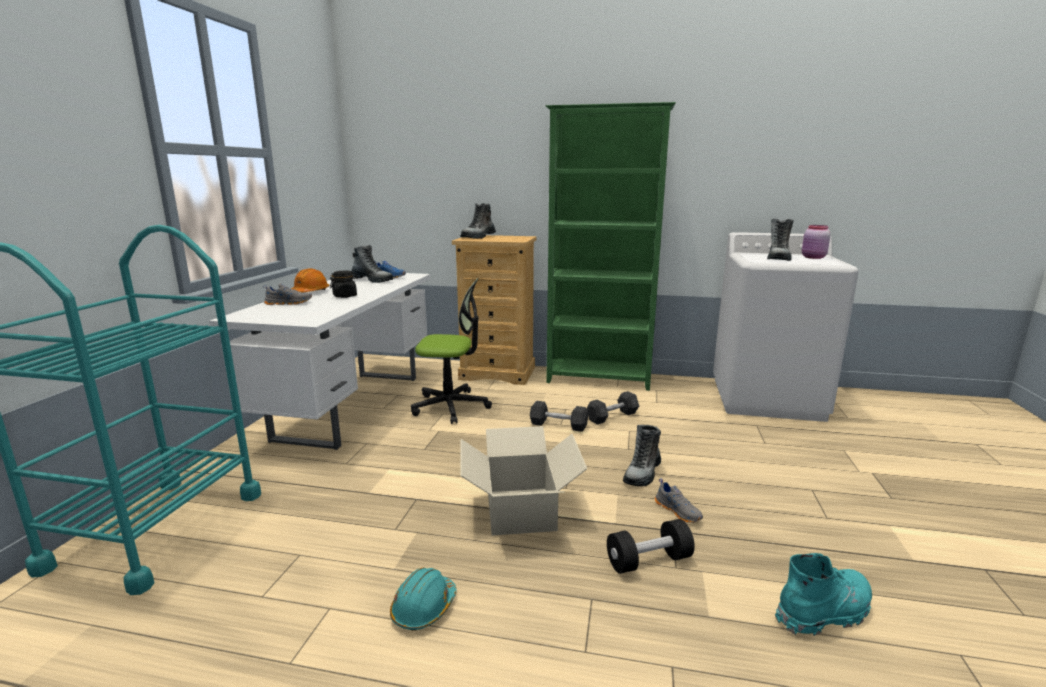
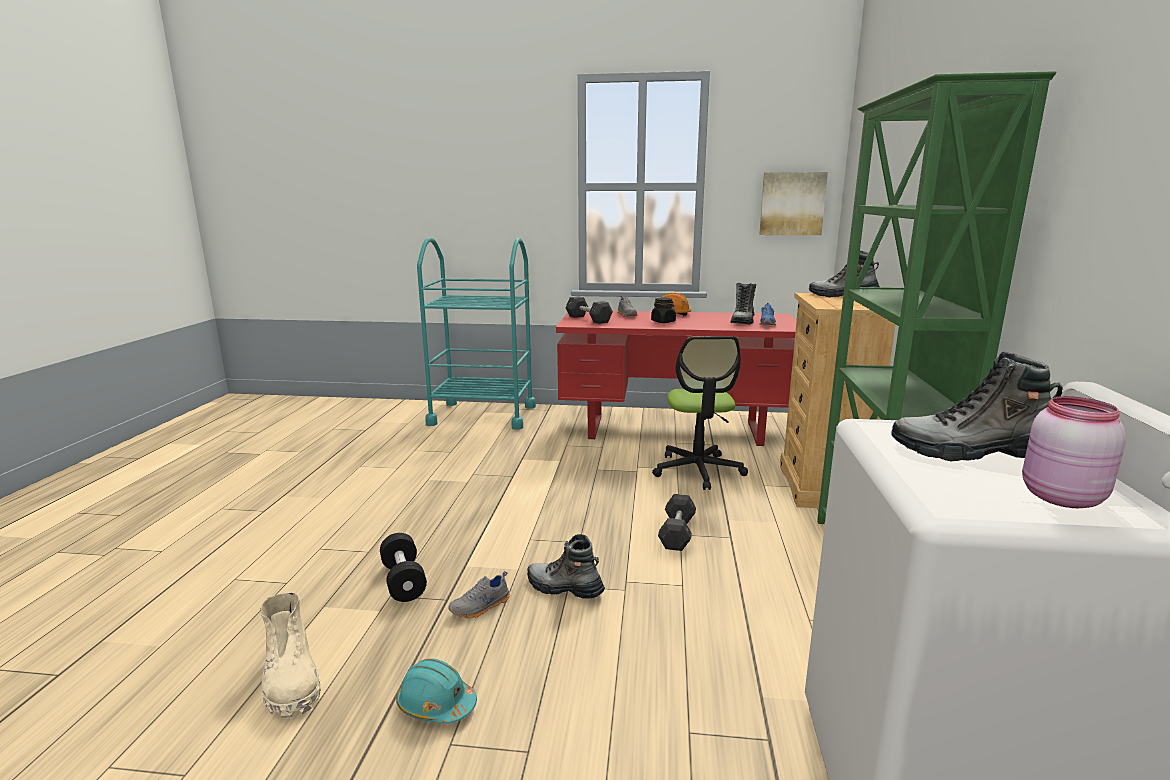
camera: 85 degrees right, 0 degrees up
white desk [209,273,431,450] -> red desk [556,311,797,446]
turquoise hard hat [390,567,457,631] -> turquoise hard hat moved to [396,659,477,724]
cardboard box [460,426,587,536] -> none
grey dumbbell [586,391,639,425] -> grey dumbbell moved to [565,296,613,324]
turquoise boot [775,553,872,636] -> beige boot [260,593,321,718]
none -> picture [759,172,828,235]

